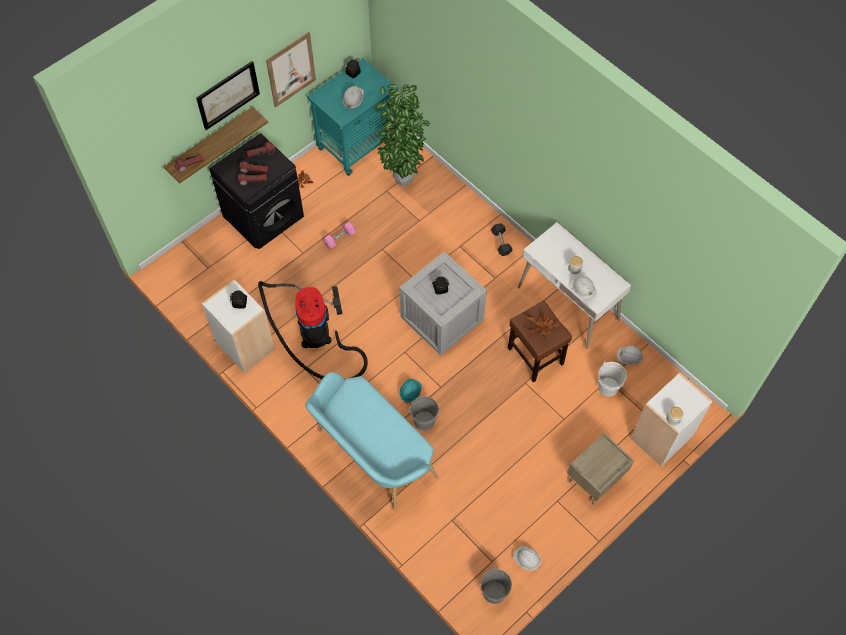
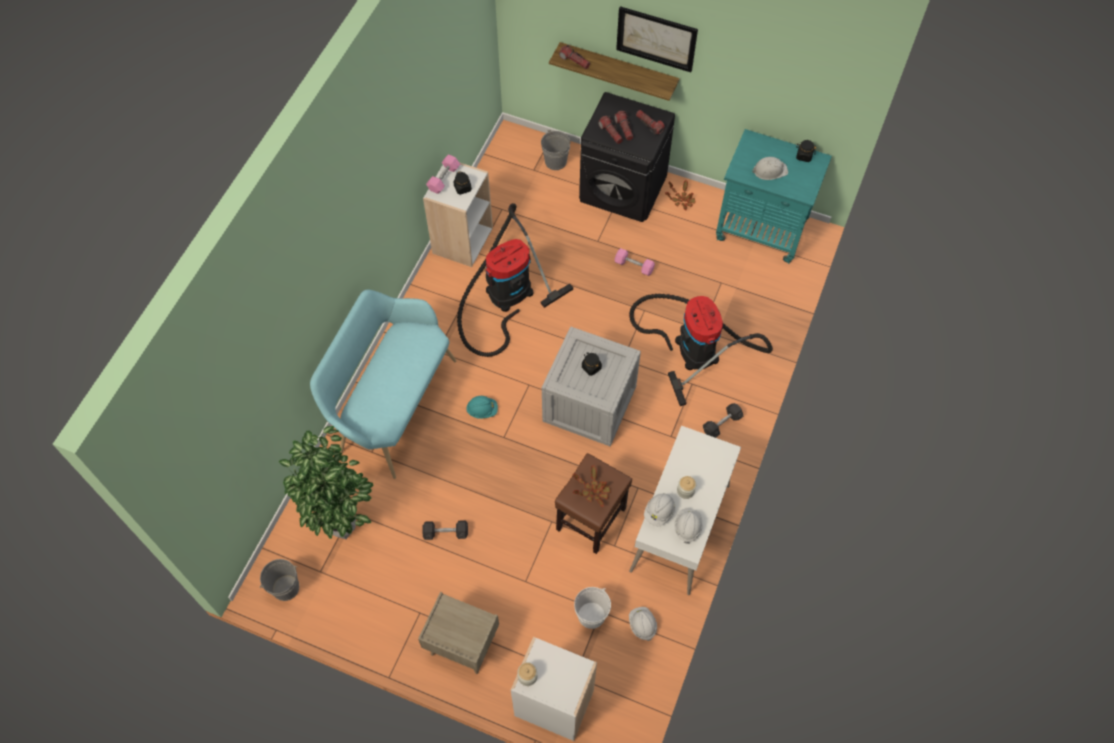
camera: 65 degrees right, 0 degrees up
picture [266,32,316,108] -> none
potted plant [375,84,431,186] -> potted plant moved to [279,426,373,539]
grey bucket [408,396,441,431] -> grey bucket moved to [541,130,570,170]
white hard hat [513,546,541,571] -> white hard hat moved to [674,509,702,544]
none -> grey dumbbell [422,520,468,540]
none -> pink dumbbell [426,154,460,194]
none -> vacuum cleaner [629,294,773,406]

